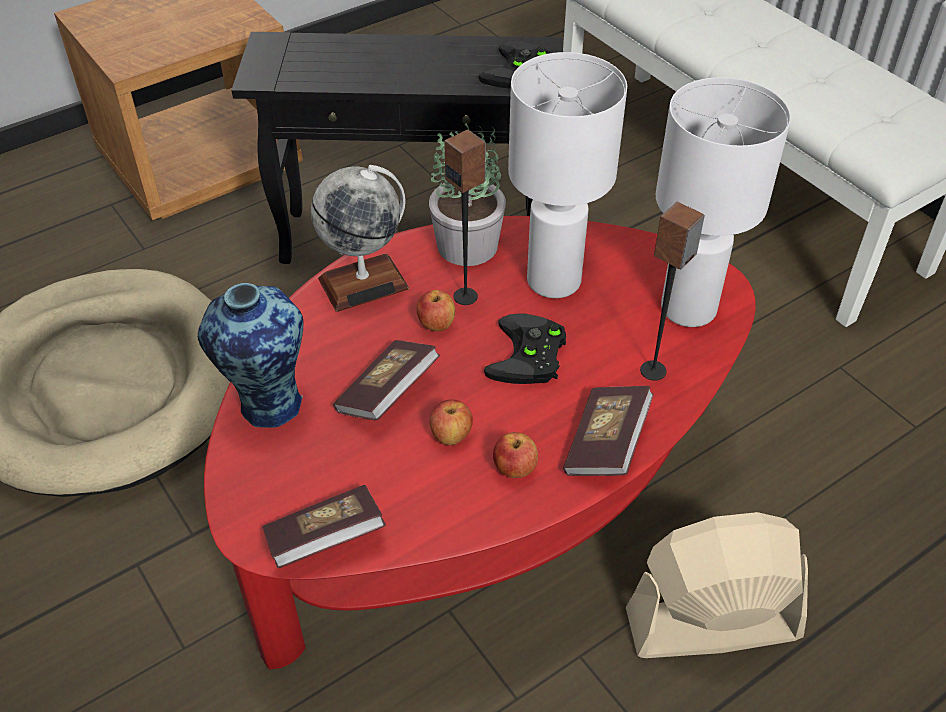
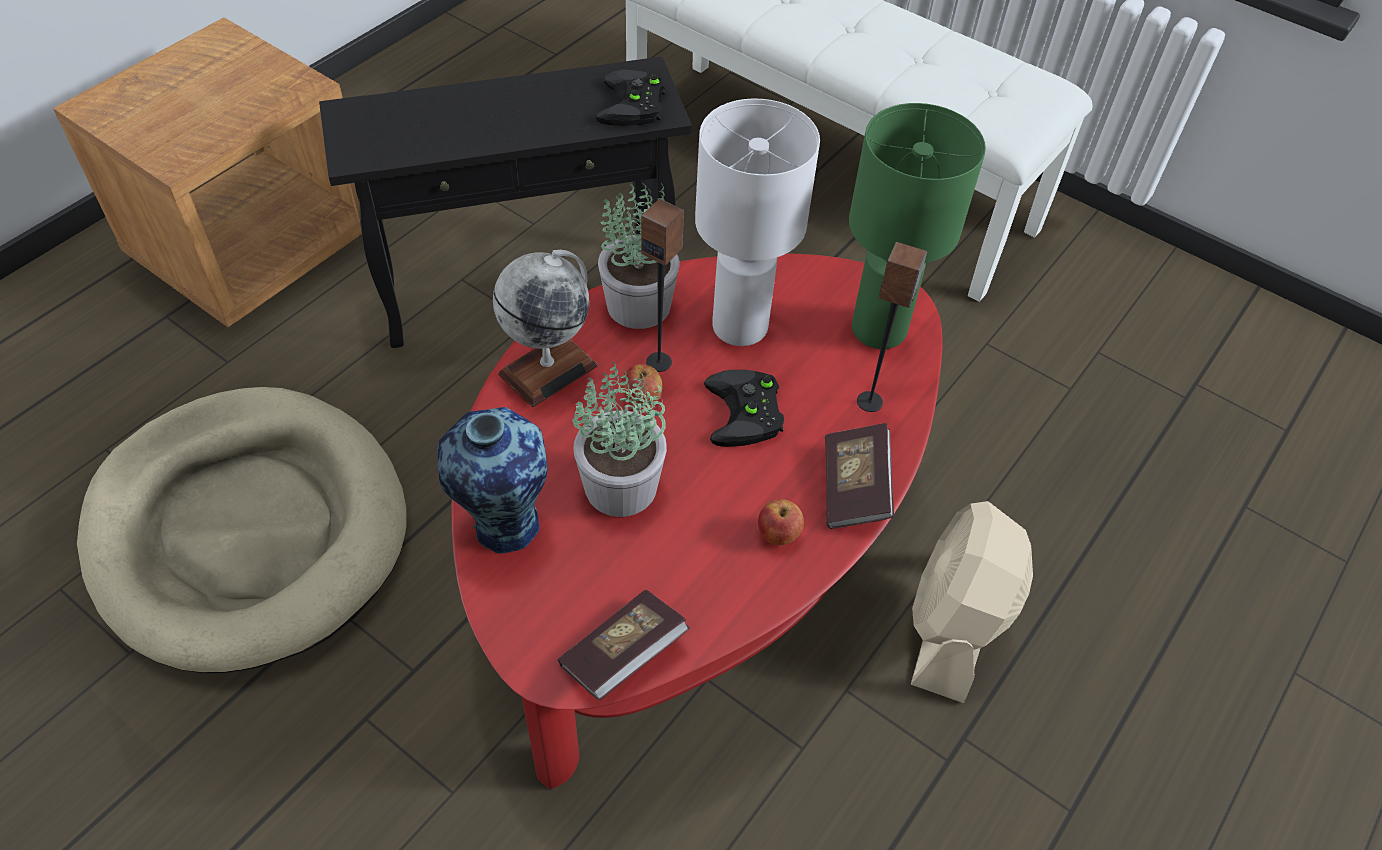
camera: 20 degrees left, 5 degrees up
book [333,340,440,420] -> potted plant [572,362,667,517]
apple [430,399,473,445] -> none
beige fan [626,512,808,658] -> beige fan turned 45 degrees counterclockwise [911,501,1033,703]
white table lamp [656,77,791,327] -> green table lamp [849,103,986,349]

